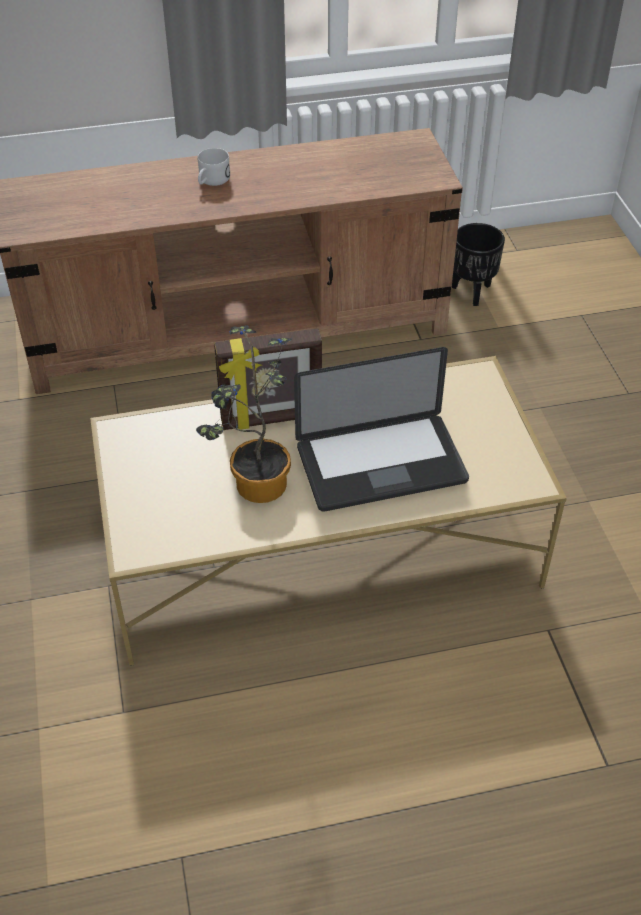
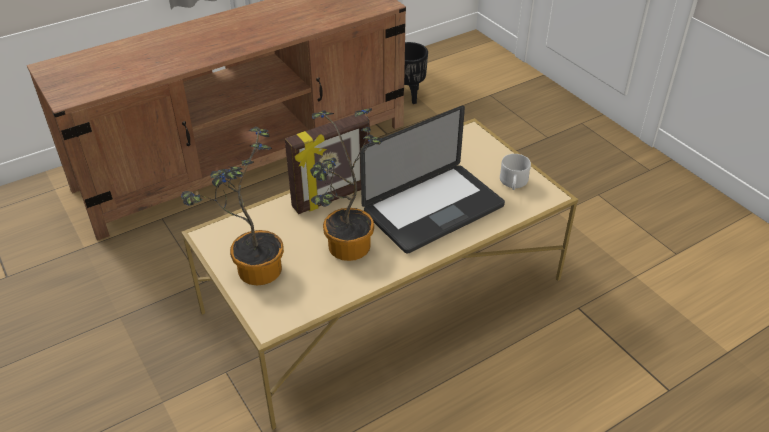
camera: 20 degrees left, 5 degrees down
white mug [198,148,230,186] -> white mug moved to [500,154,531,190]
none -> potted plant [181,127,284,285]

